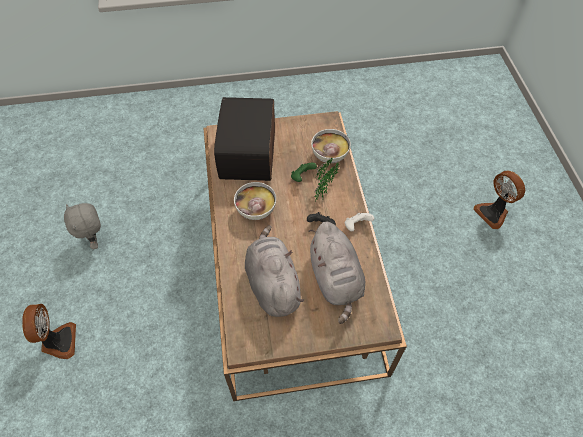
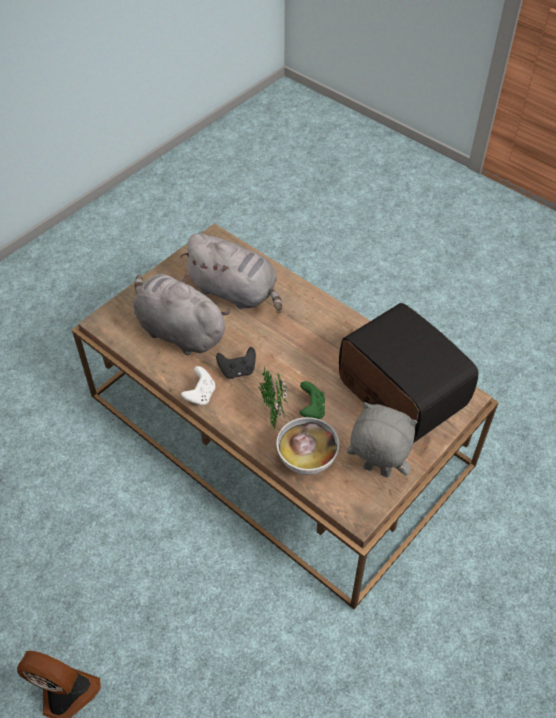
camera: 140 degrees right, 5 degrees down
fan [22,304,76,359] -> none
grey plush toy [64,203,101,250] -> grey plush toy moved to [347,402,417,478]
bowl [234,182,276,220] -> none

